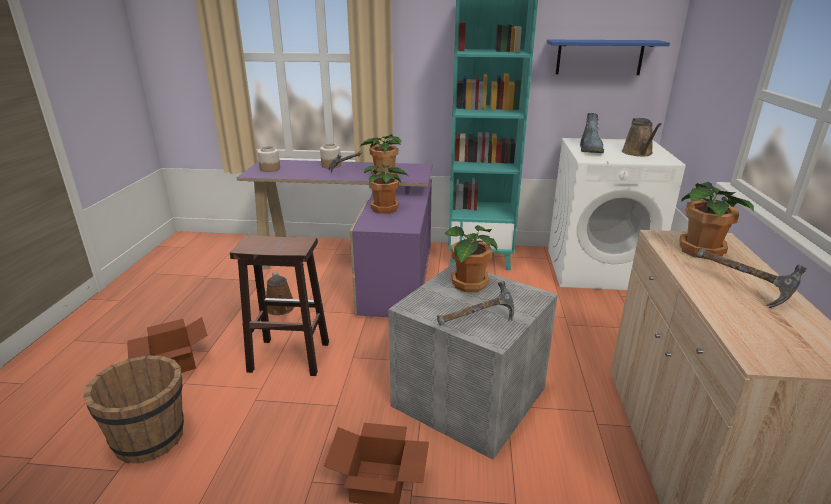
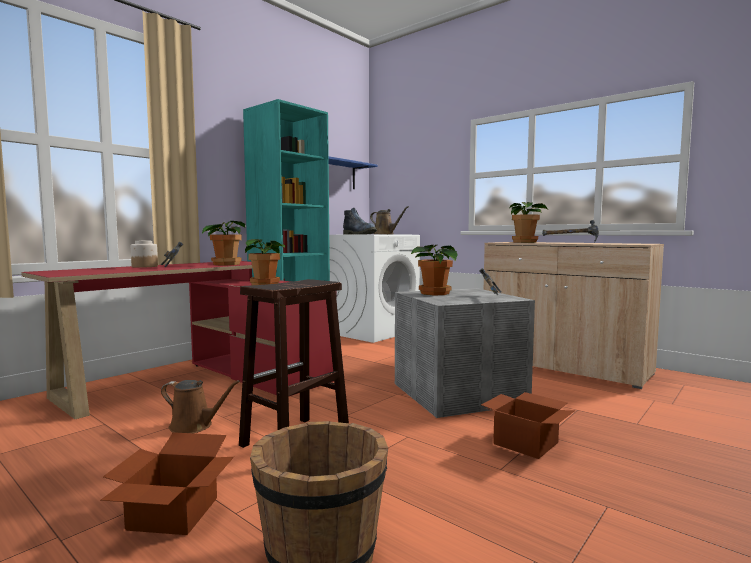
camera: 55 degrees left, 20 degrees down
purple desk [237,160,432,317] -> red desk [21,261,337,419]
jar [257,146,280,172] -> none

